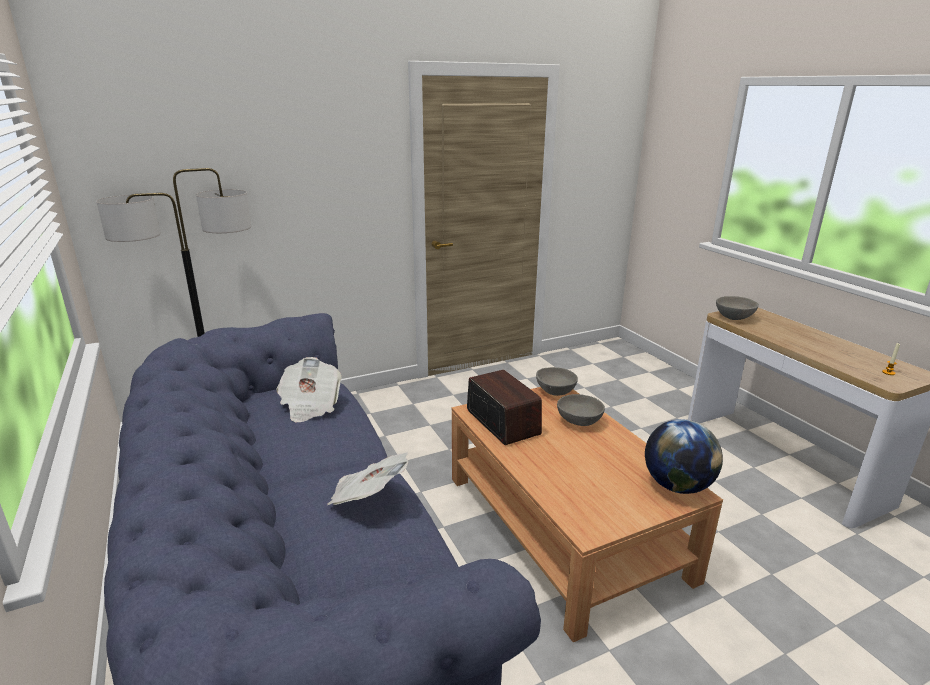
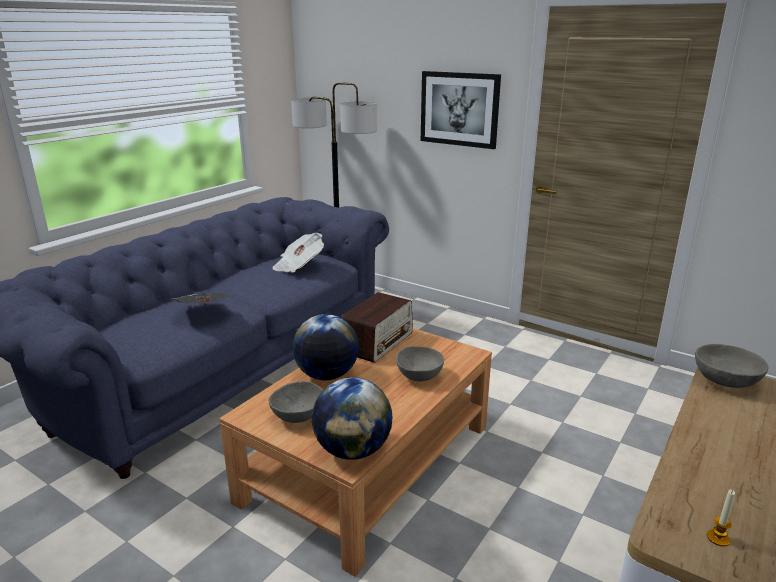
camera: 60 degrees right, 0 degrees up
grey bowl [536,367,578,396] -> grey bowl moved to [268,381,323,423]
none -> globe [293,314,359,380]
none -> picture [421,71,501,149]

